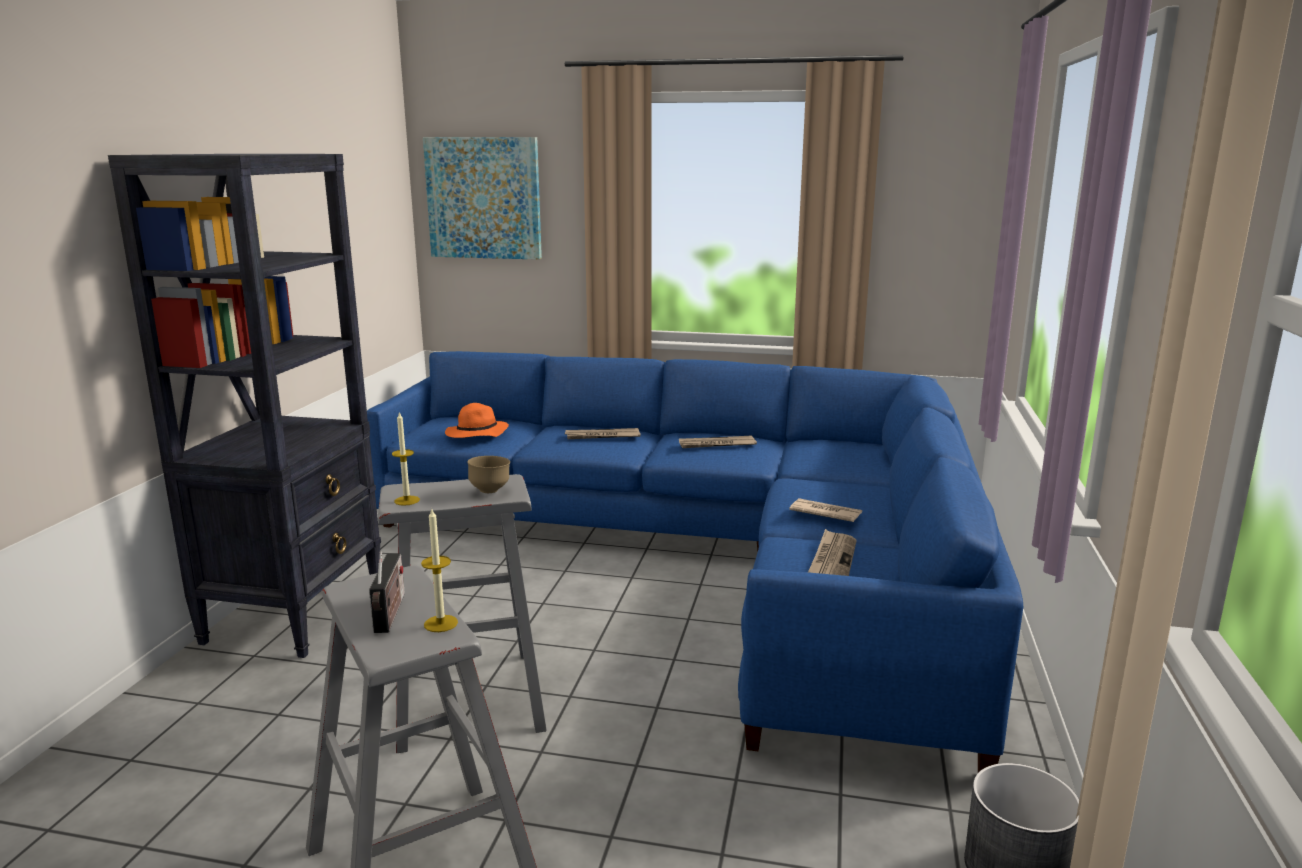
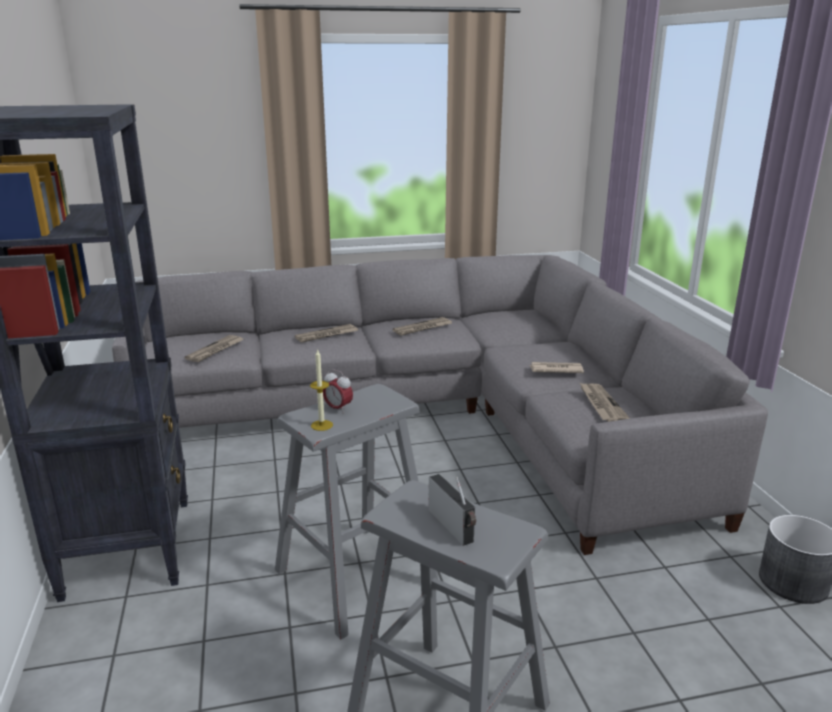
camera: 25 degrees left, 5 degrees up
blue sofa [367,351,1023,772] -> grey sofa [112,255,768,555]
candle [421,509,458,632] -> none
picture [423,137,542,260] -> none
orange hat [445,403,509,438] -> newspaper [185,335,244,362]
brown bowl [467,456,510,493] -> none
none -> alarm clock [323,369,353,414]

